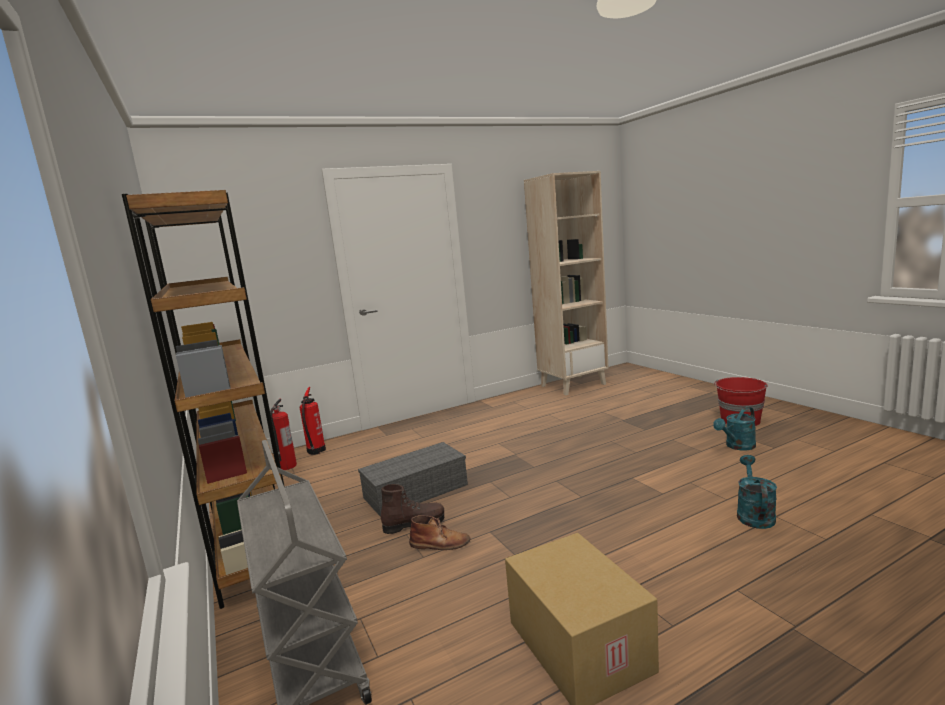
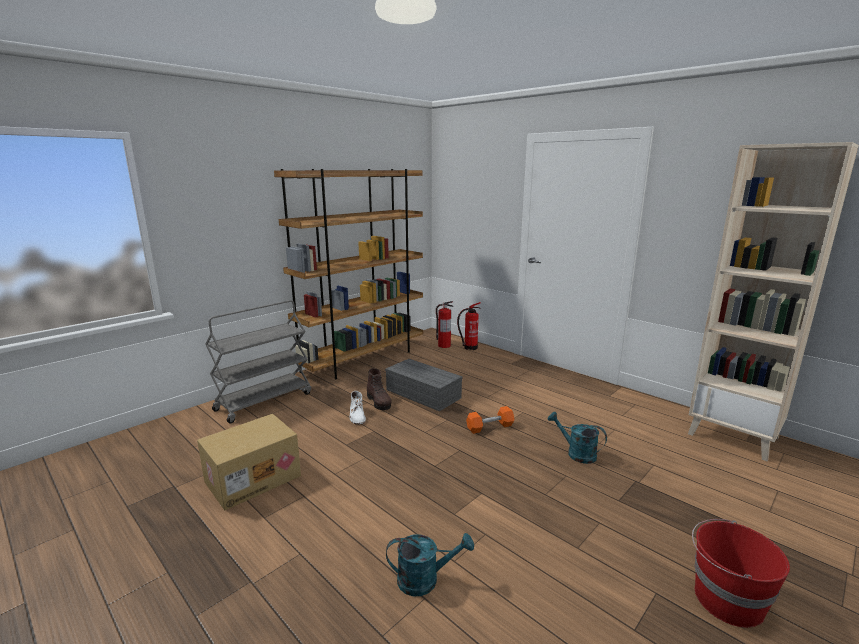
camera: 70 degrees right, 5 degrees up
brown boot [409,515,470,550] -> white boot [350,391,366,425]
turquoise watering can [713,407,756,450] -> turquoise watering can moved to [548,412,607,464]
none -> orange dumbbell [466,406,514,434]

